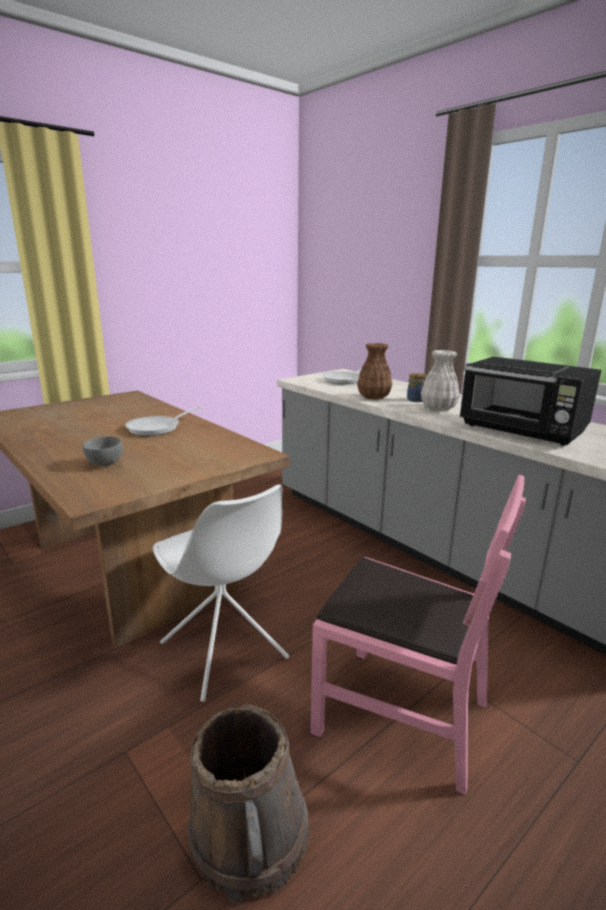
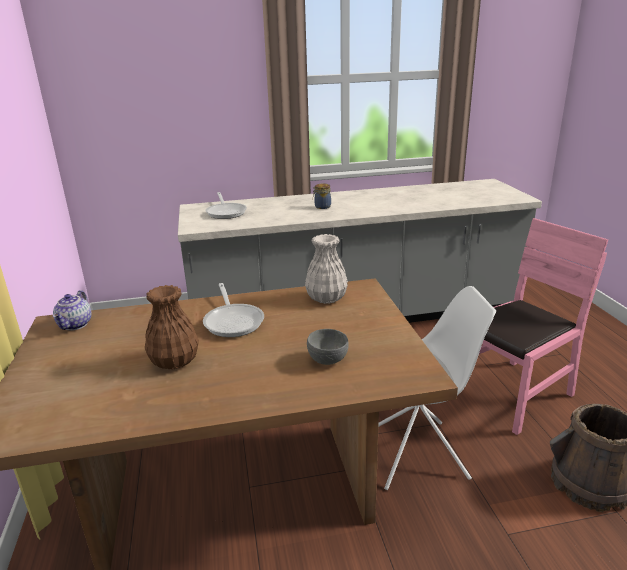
camera: 60 degrees left, 5 degrees up
brown vase [357,343,392,400] -> brown vase moved to [145,285,199,370]
white vase [421,350,460,411] -> white vase moved to [305,234,348,304]
black microwave [460,357,601,446] -> none
none -> teapot [53,290,92,330]

